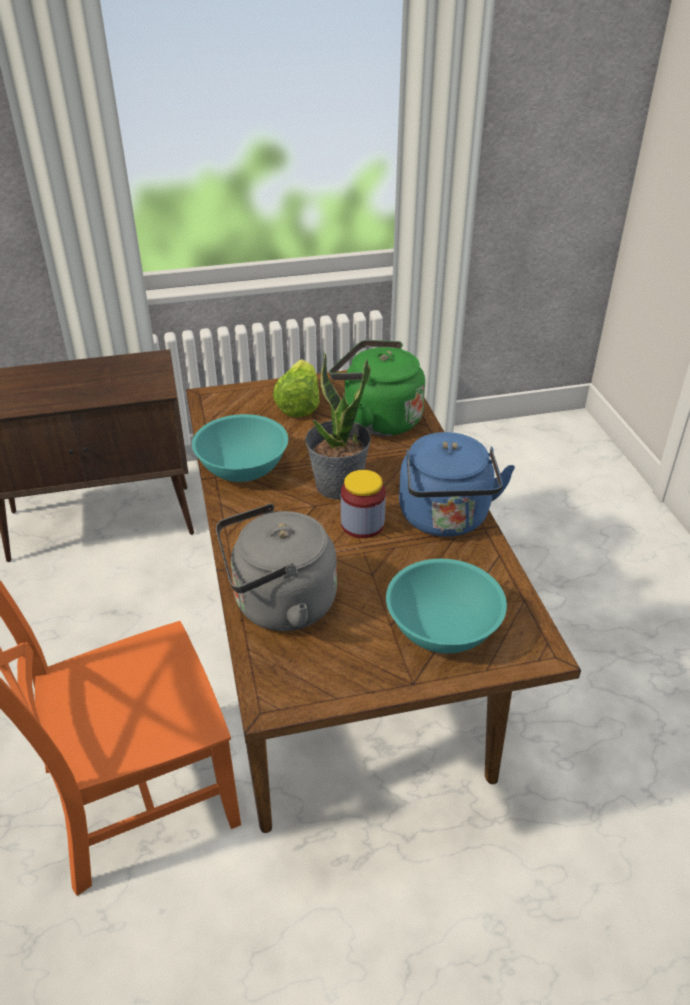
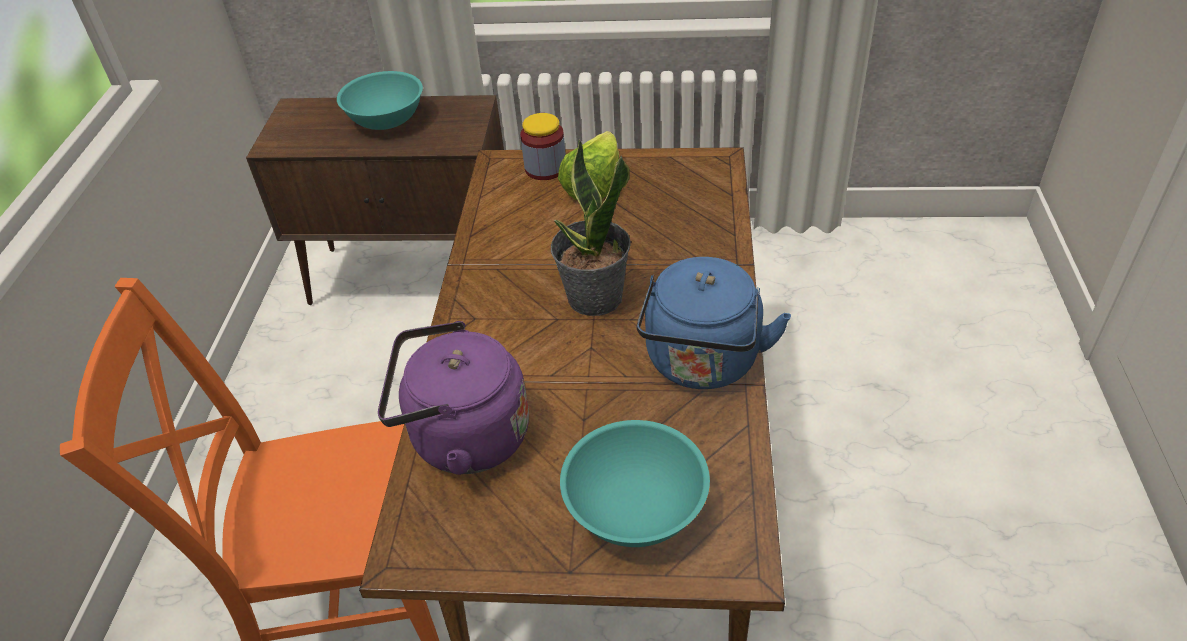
camera: 20 degrees right, 5 degrees up
turquoise bowl [192,414,288,482] -> turquoise bowl moved to [337,71,423,130]
grey kettle [216,504,337,631] -> purple kettle [378,321,529,475]
green kettle [329,340,425,436] -> none
jar [341,470,386,538] -> jar moved to [520,113,566,180]

